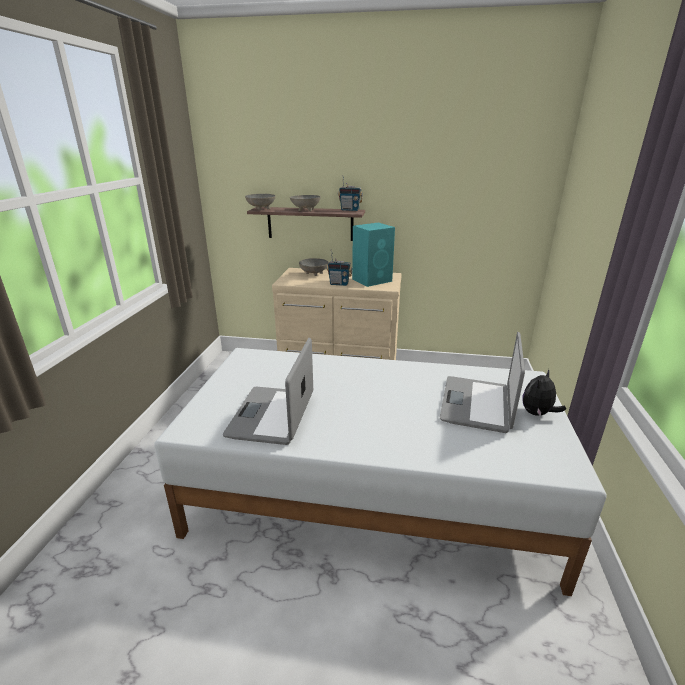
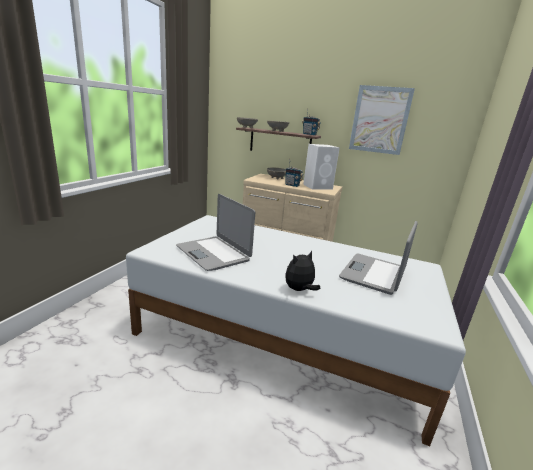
camera: 10 degrees right, 5 degrees down
laptop [223,338,313,445] -> laptop turned 60 degrees counterclockwise [176,194,255,271]
turquoise speaker [352,223,395,287] -> white speaker [303,144,340,190]
plush toy [523,369,566,417] -> plush toy moved to [285,251,320,291]
none -> picture [349,85,415,155]

